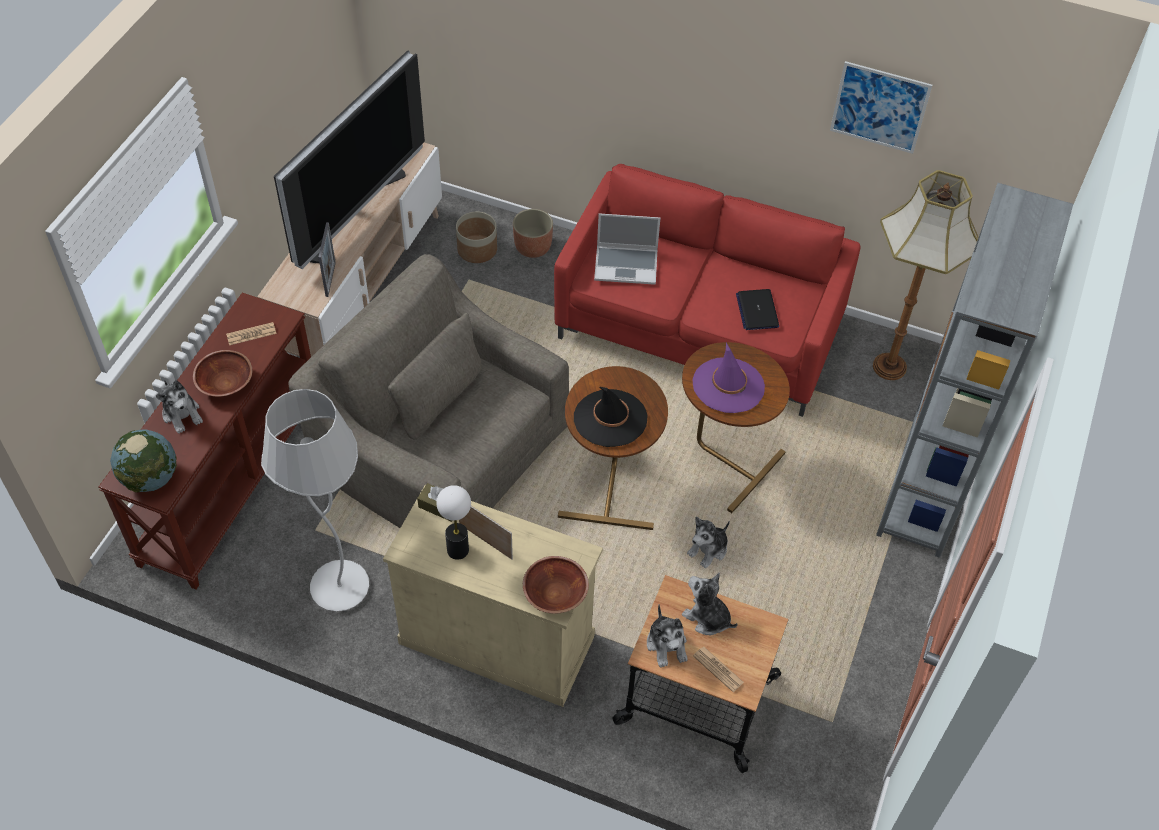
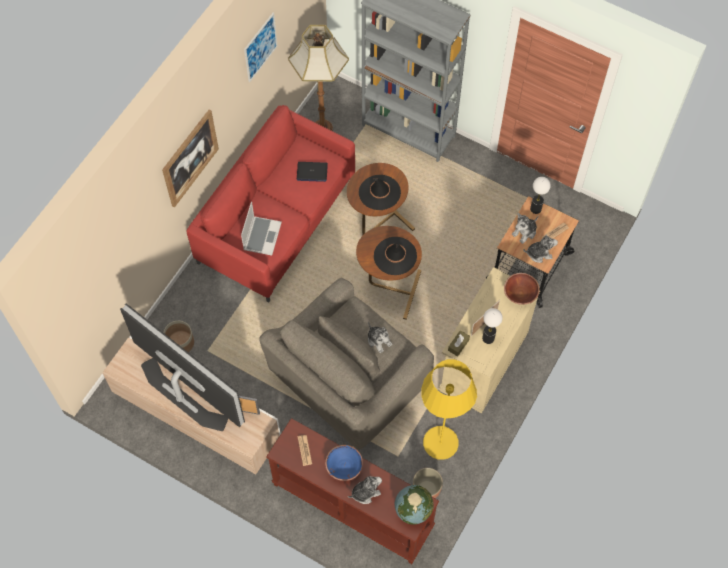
camera: 80 degrees left, 10 degrees up
brown bowl [193,350,253,397] -> blue bowl [325,445,363,481]
white floor lamp [261,389,369,611] -> yellow floor lamp [422,359,477,460]
planter [513,209,553,258] -> planter moved to [413,468,443,499]
plush toy [687,517,730,568] -> plush toy moved to [368,322,392,353]
purple hat [693,343,765,413] -> black hat [359,175,401,210]
none -> picture [162,110,219,208]
none -> table lamp [530,177,551,214]

